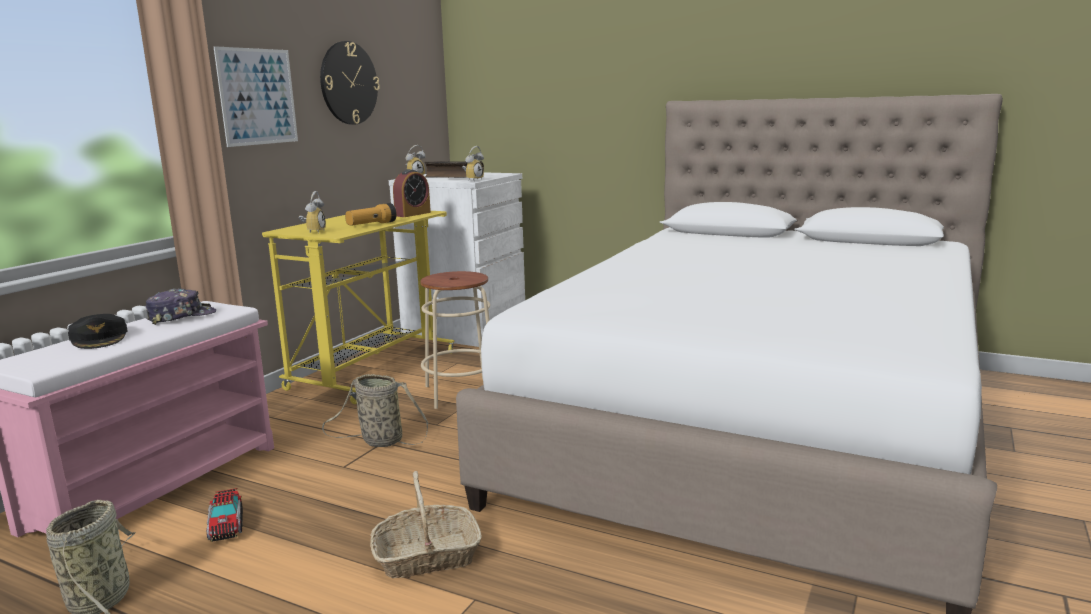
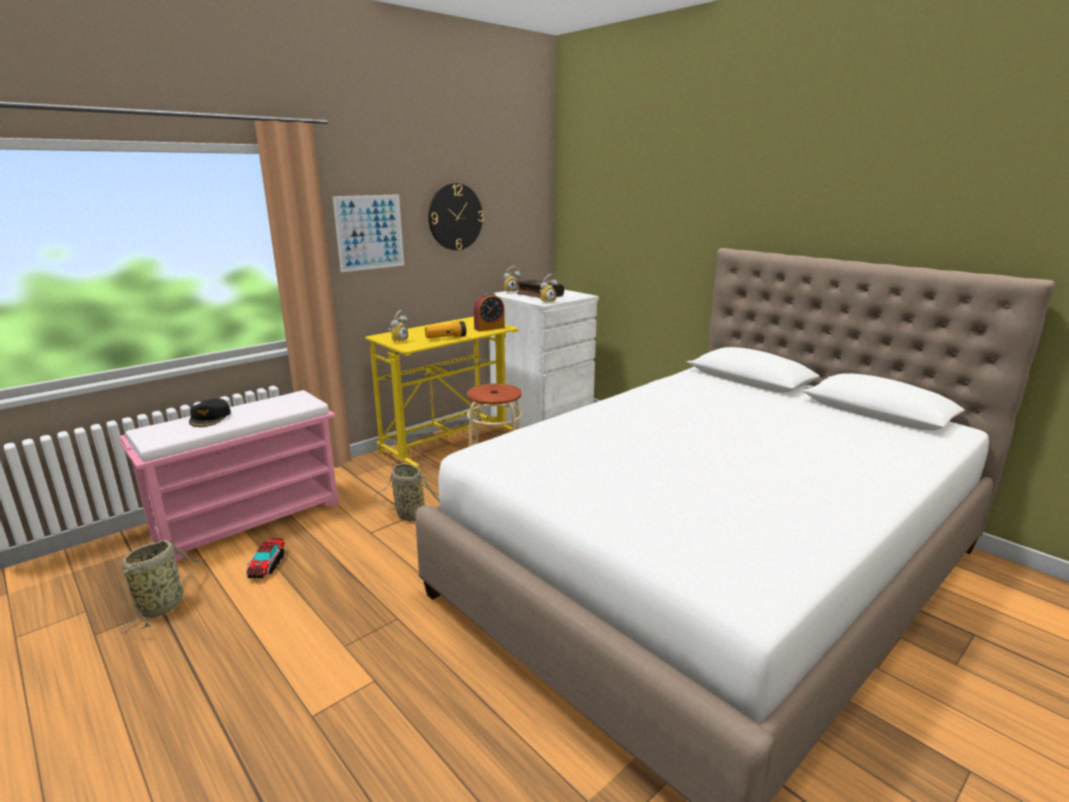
camera: 20 degrees right, 5 degrees up
cap [146,288,216,325] -> none
basket [370,471,482,578] -> none

